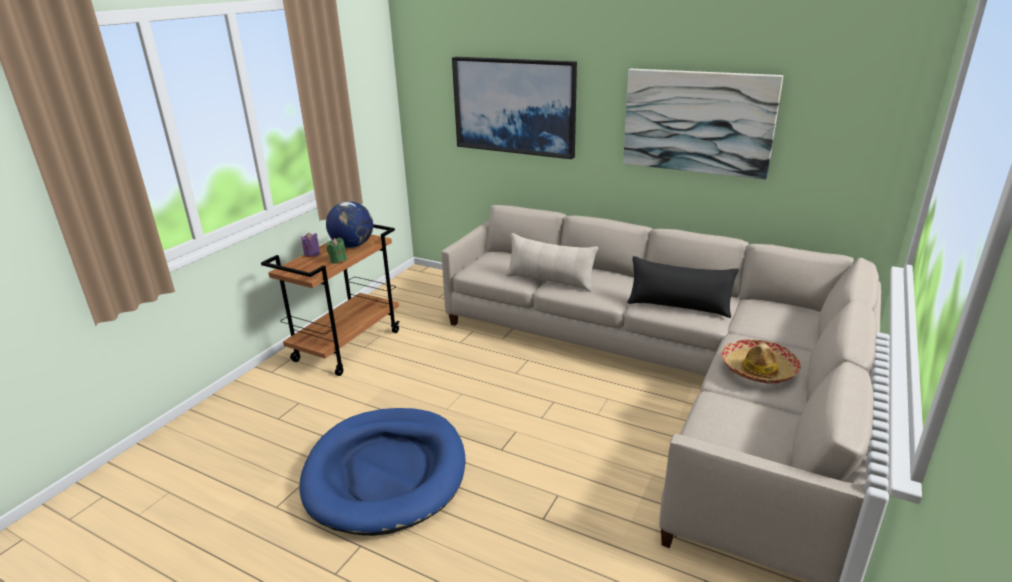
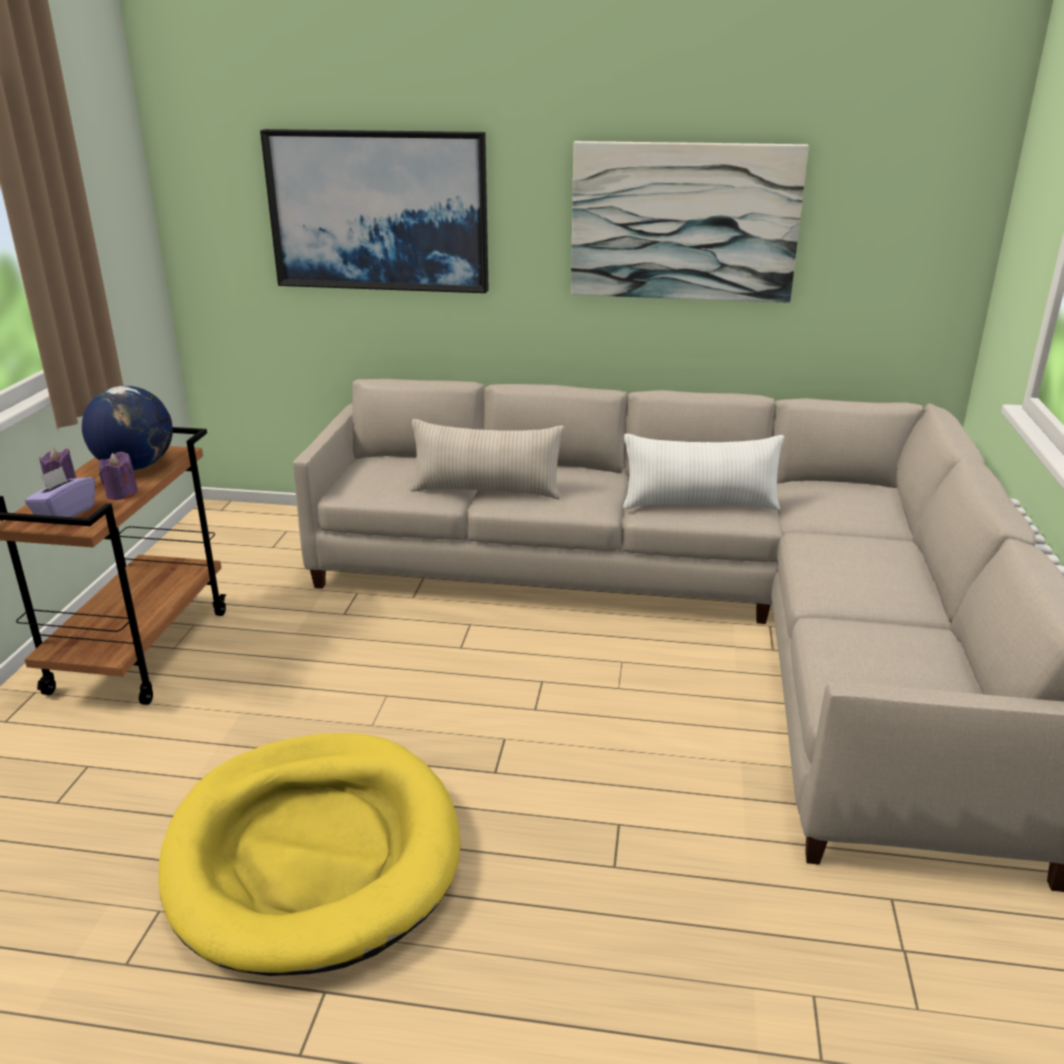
camera: 20 degrees left, 0 degrees up
blue dog bed [299,408,466,536] -> yellow dog bed [158,733,461,976]
green candle [327,238,347,264] -> purple candle [99,452,138,500]
black pillow [627,256,739,318] -> white pillow [623,434,784,511]
hat [721,339,801,384] -> none
none -> purple tissue box [24,466,95,525]

